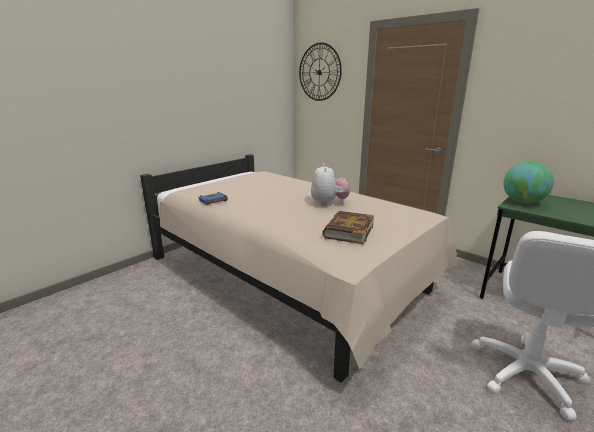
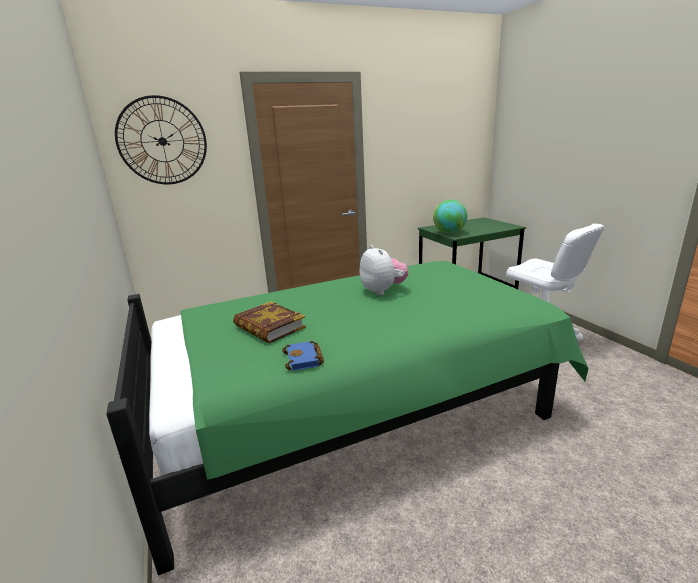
camera: 65 degrees left, 0 degrees up
beige bed [140,154,457,383] -> green bed [106,261,589,575]
plush toy [311,163,350,206] -> plush toy turned 45 degrees clockwise [360,245,408,295]
book [322,211,374,245] -> book moved to [233,301,306,343]

